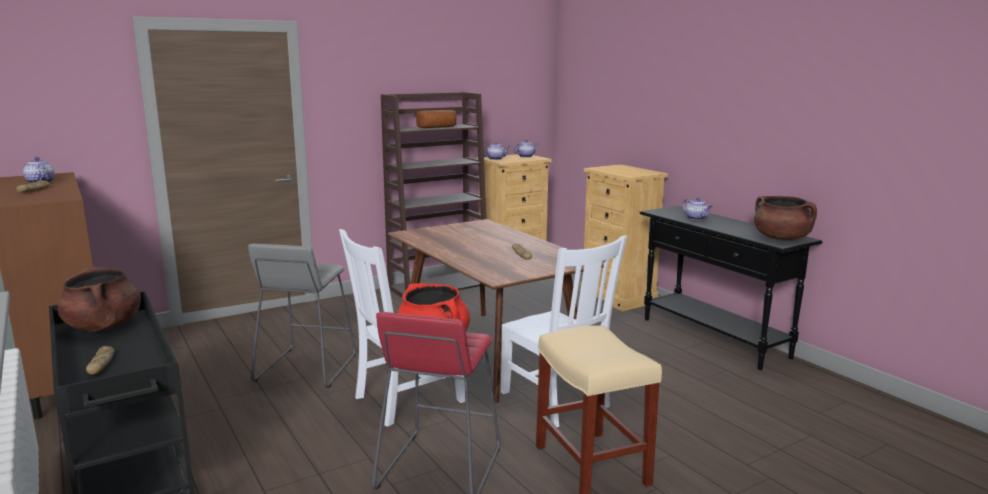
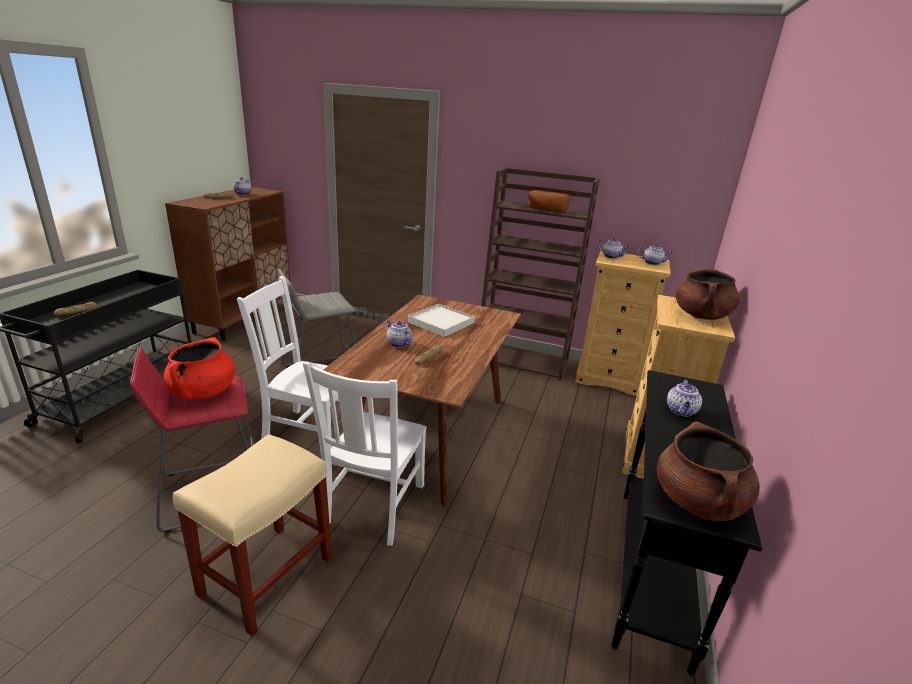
camera: 50 degrees right, 10 degrees up
brown cooking pot [57,267,141,332] -> brown cooking pot moved to [676,268,740,320]
none -> teapot [386,321,413,348]
none -> white tray [408,304,475,337]

